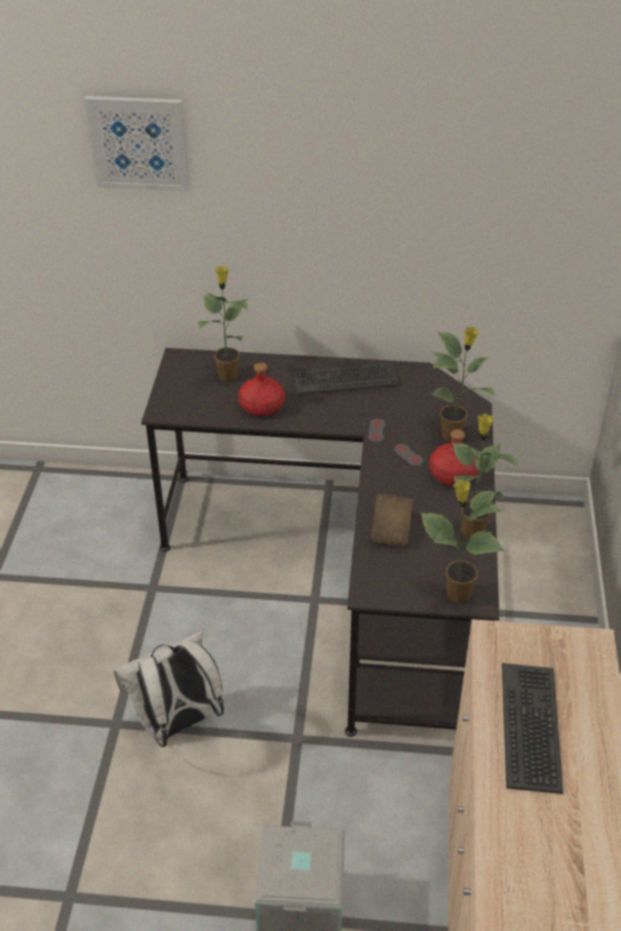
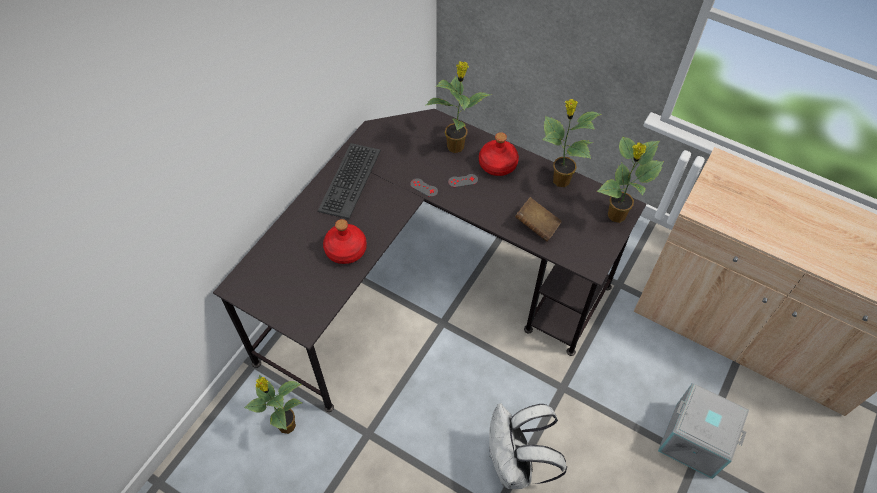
camera: 65 degrees left, 15 degrees up
picture [85,96,189,192] -> none
potted plant [198,266,248,382] -> potted plant moved to [244,374,303,434]
keyboard [502,663,563,794] -> none

